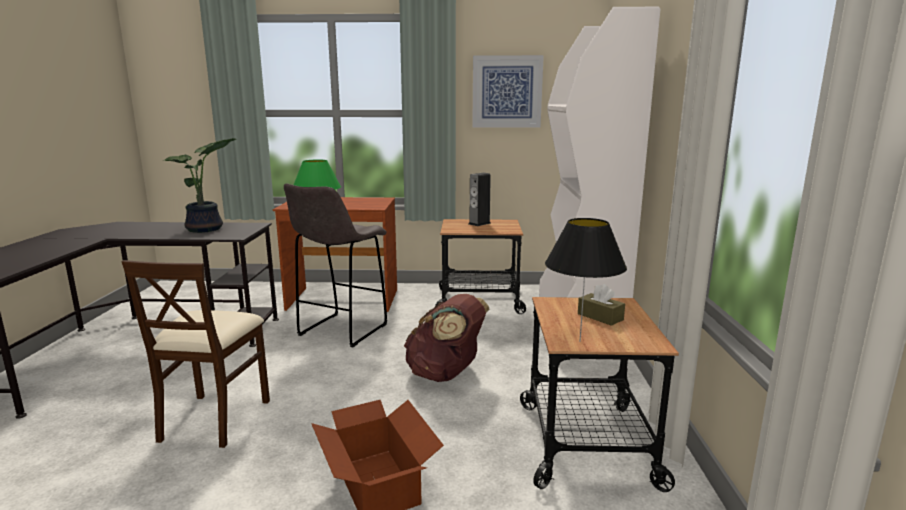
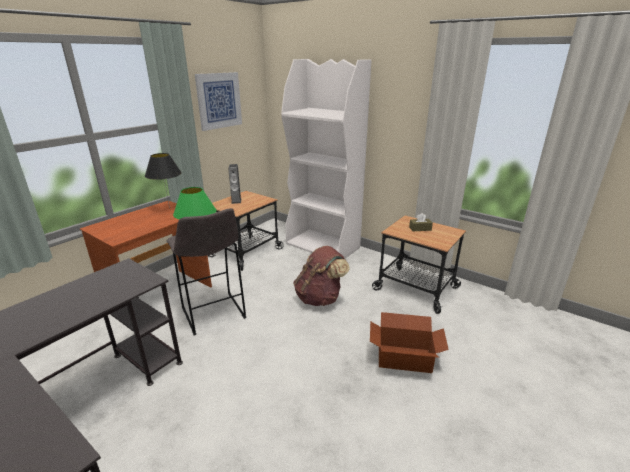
camera: 55 degrees left, 10 degrees up
beige chair [122,260,270,448] -> none
potted plant [163,138,236,233] -> none
black table lamp [545,218,627,342] -> black table lamp moved to [145,153,182,208]

